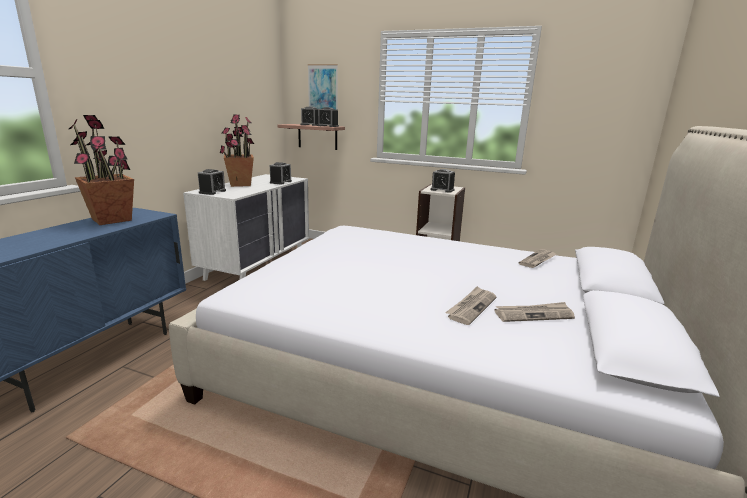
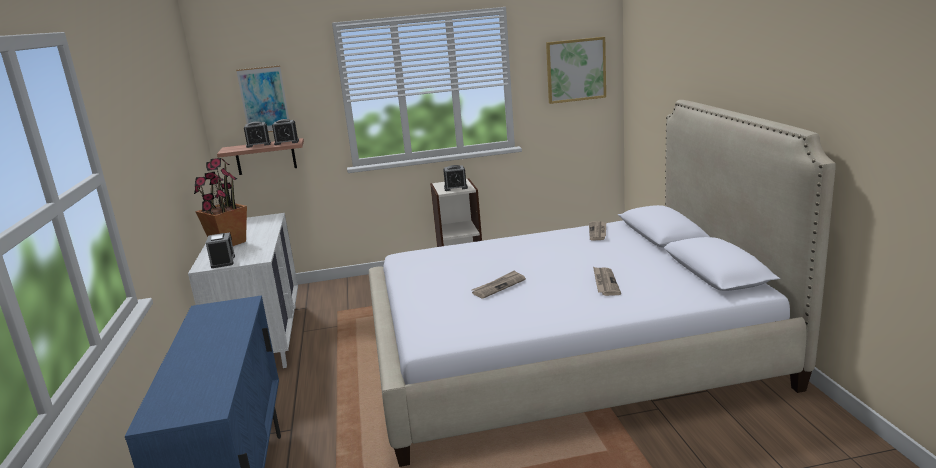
camera: 30 degrees left, 0 degrees up
potted plant [69,115,134,225] -> none
alarm clock [270,162,292,185] -> none
newspaper [494,302,575,322] -> newspaper moved to [472,270,526,299]
none -> picture [546,37,606,104]

